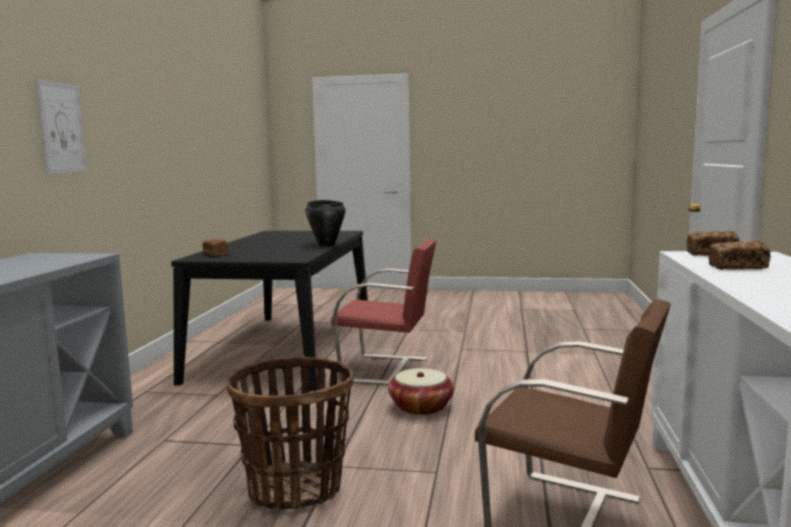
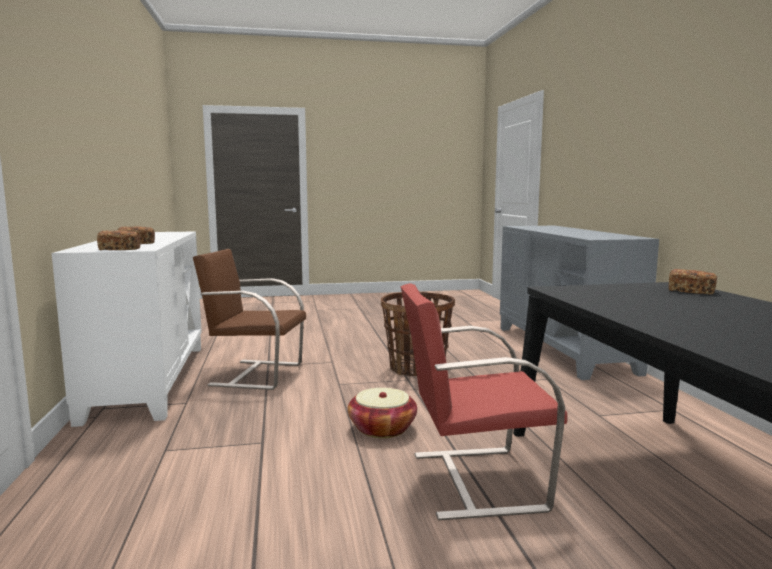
camera: 160 degrees right, 0 degrees up
picture [35,79,87,174] -> none
black cooking pot [305,200,346,246] -> none

